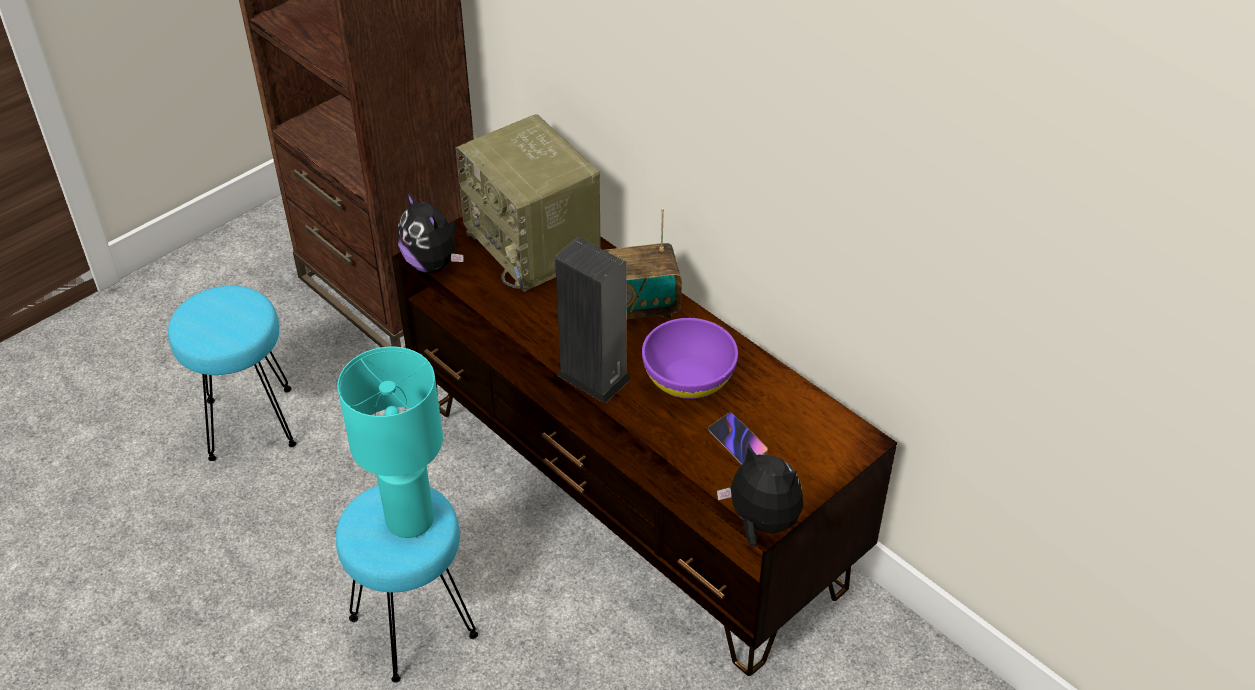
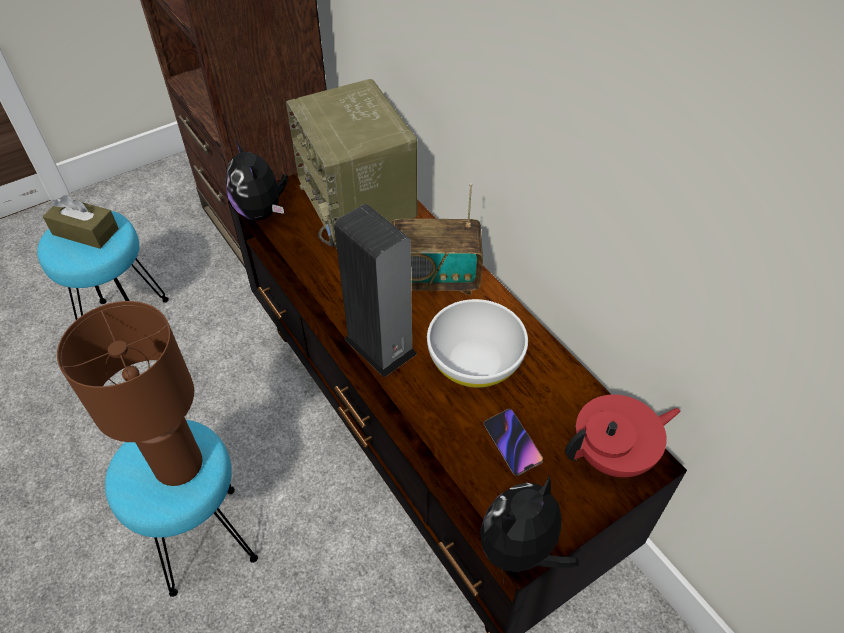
camera: 10 degrees right, 5 degrees up
turquoise table lamp [338,347,443,538] -> brown table lamp [57,301,202,486]
purple bowl [642,318,738,399] -> white bowl [427,299,528,388]
plush toy [717,443,804,548] -> plush toy turned 90 degrees counterclockwise [480,475,579,584]
none -> brown tissue box [43,195,119,249]
none -> red teapot [565,394,681,477]

